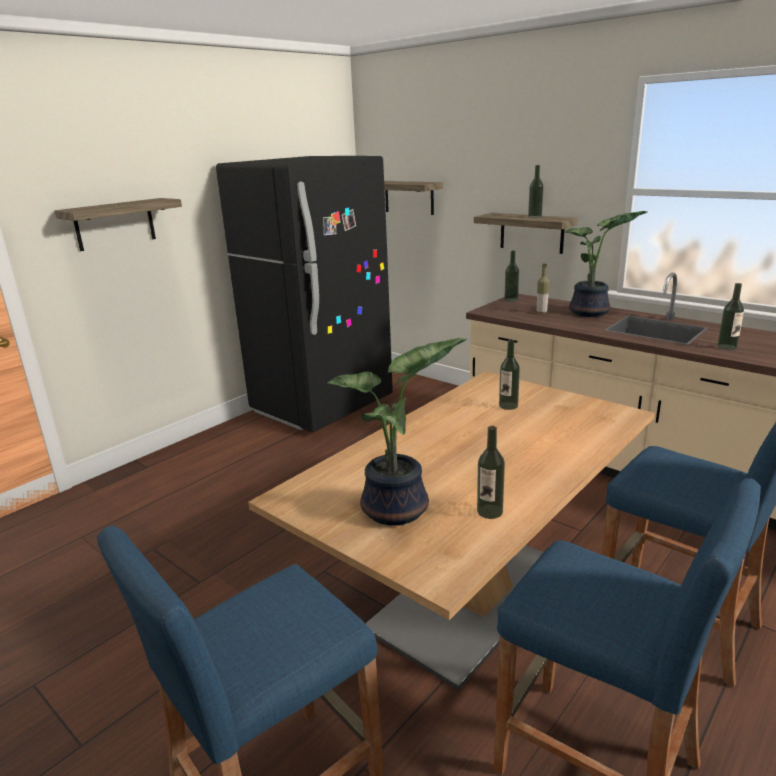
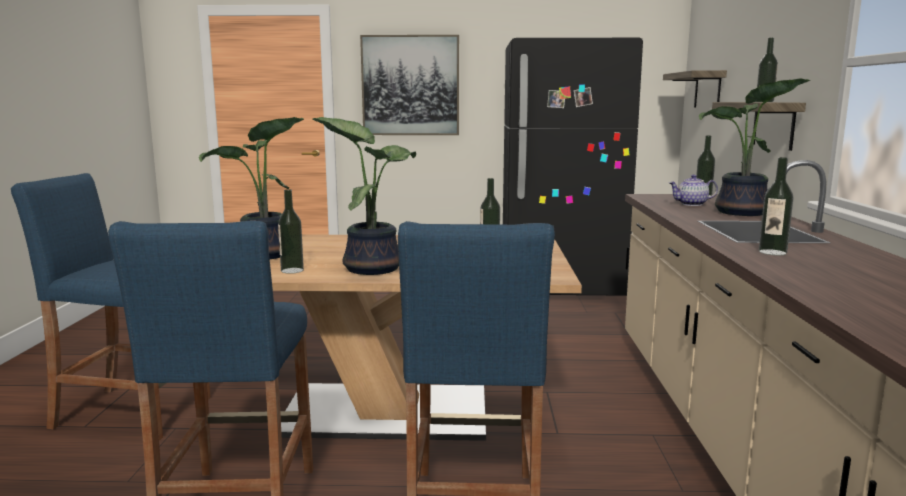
camera: 50 degrees right, 10 degrees down
shelf [54,198,182,251] -> picture [360,35,459,135]
bottle [537,264,549,314] -> teapot [669,175,718,206]
none -> potted plant [313,117,416,275]

